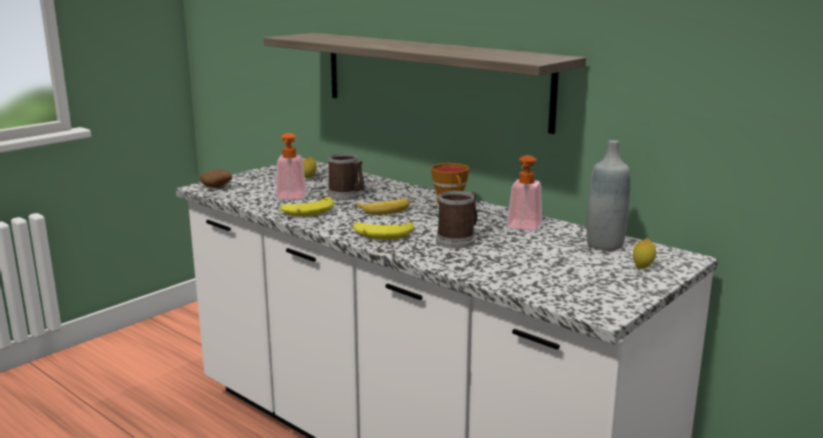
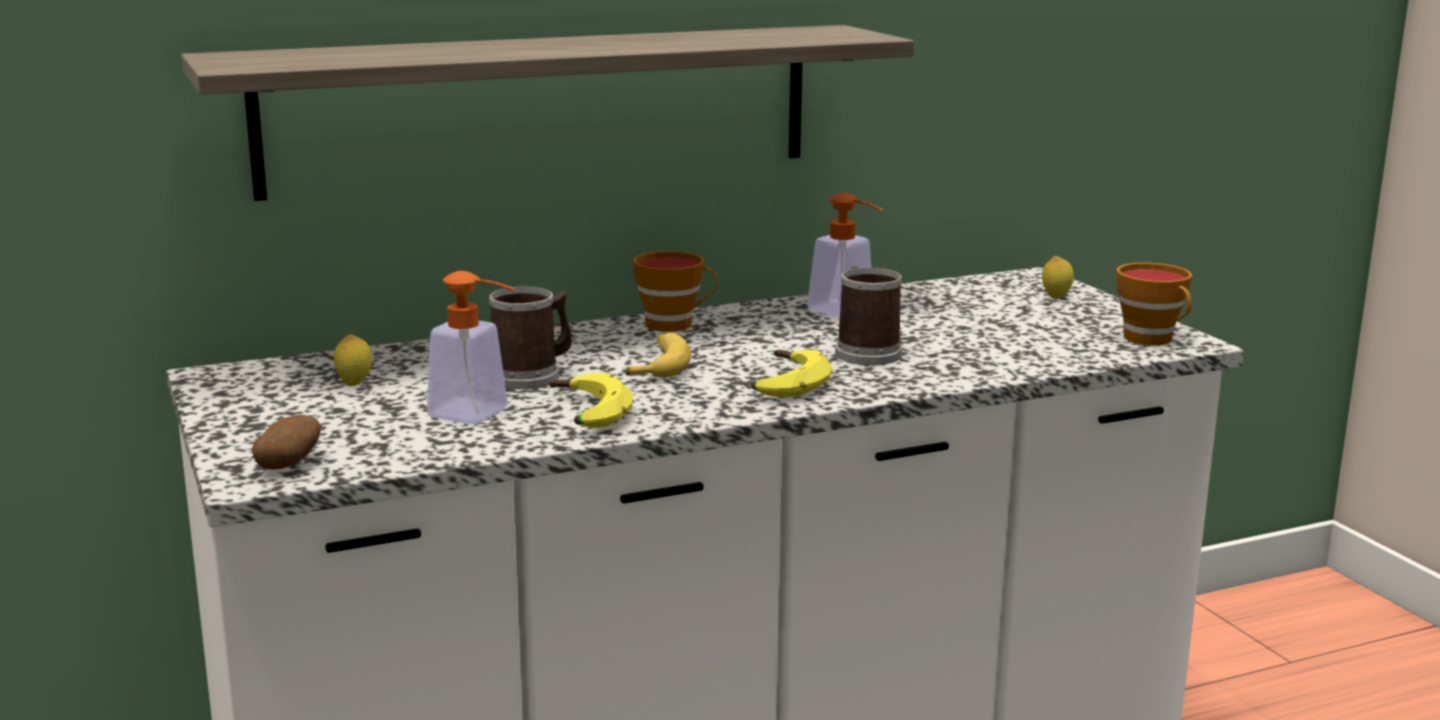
camera: 65 degrees left, 0 degrees up
grey bottle [586,140,631,251] -> none
none -> cup [1116,262,1193,345]

